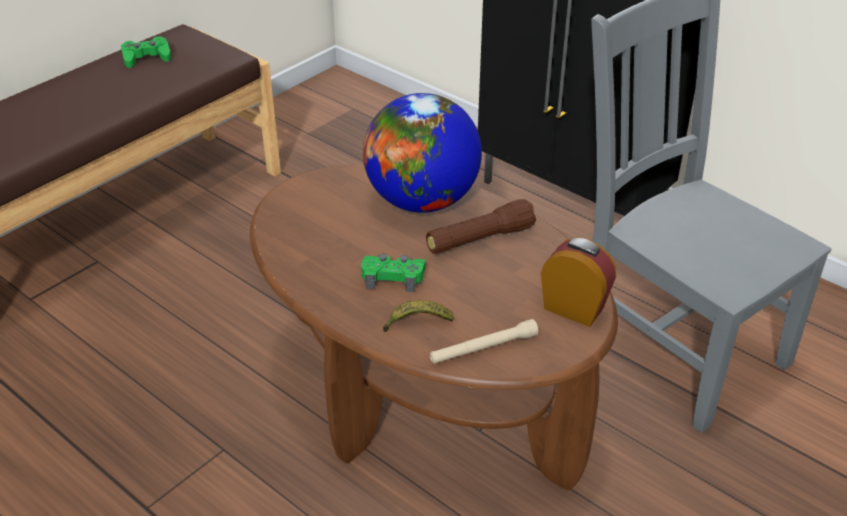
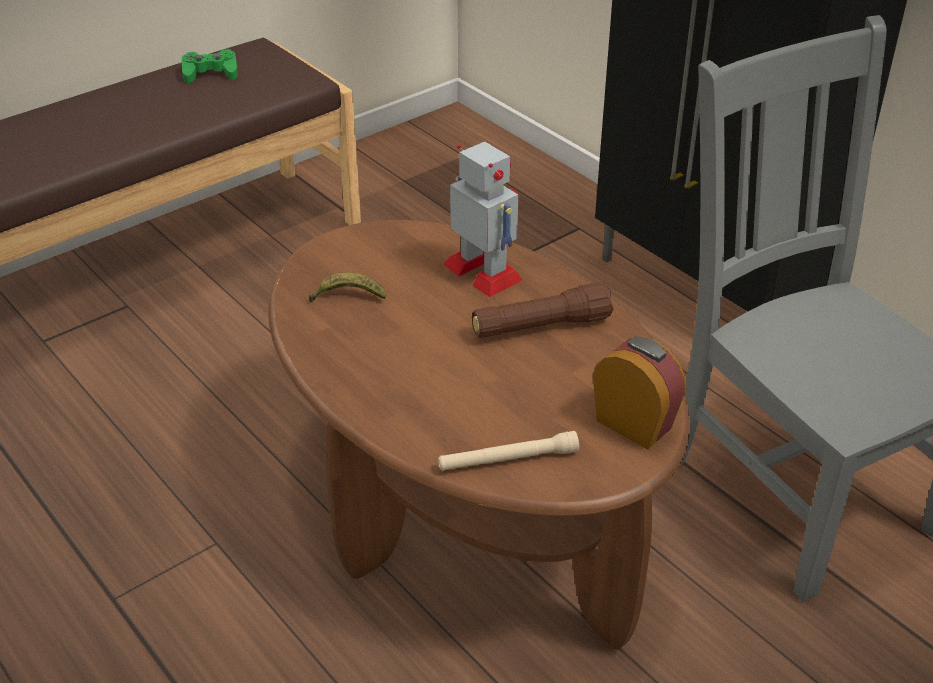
camera: 10 degrees right, 0 degrees up
green game controller [361,253,426,292] -> none
globe [363,93,482,213] -> toy robot [443,142,523,297]
banana [383,300,454,332] -> banana moved to [309,272,387,302]

